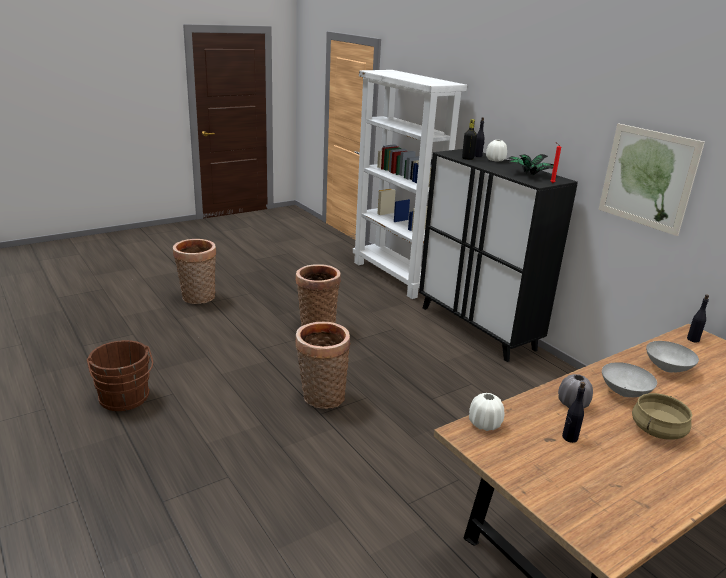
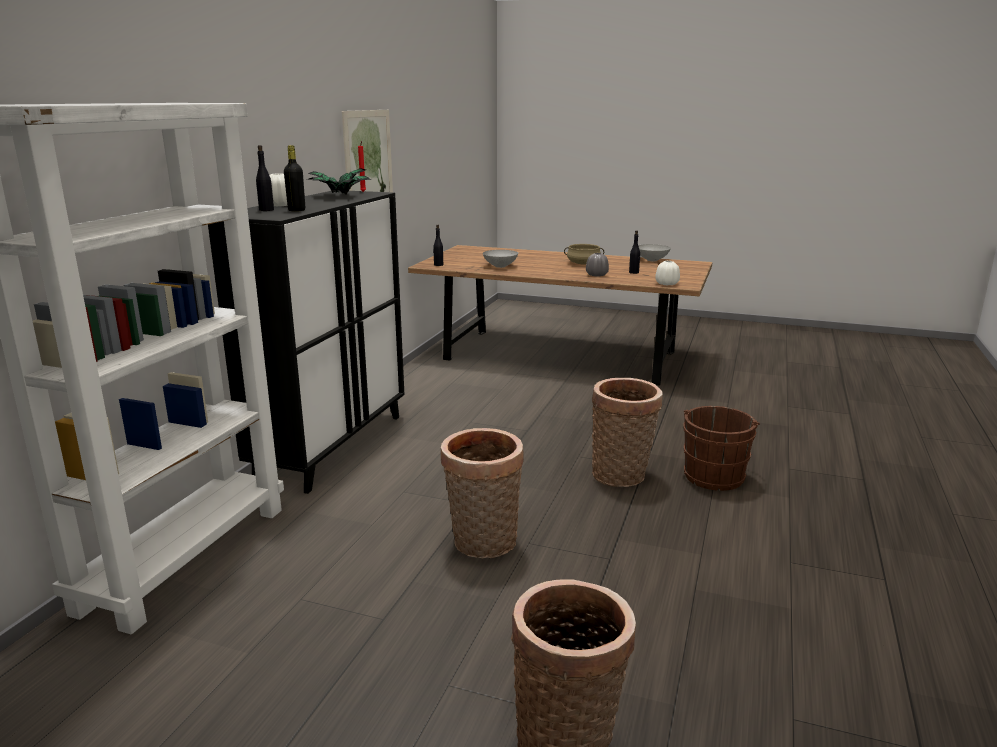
camera: 125 degrees left, 5 degrees down
brown bucket [87,340,153,411] -> brown bucket moved to [683,406,760,491]
grey bowl [602,362,657,397] -> grey bowl moved to [638,244,671,261]

